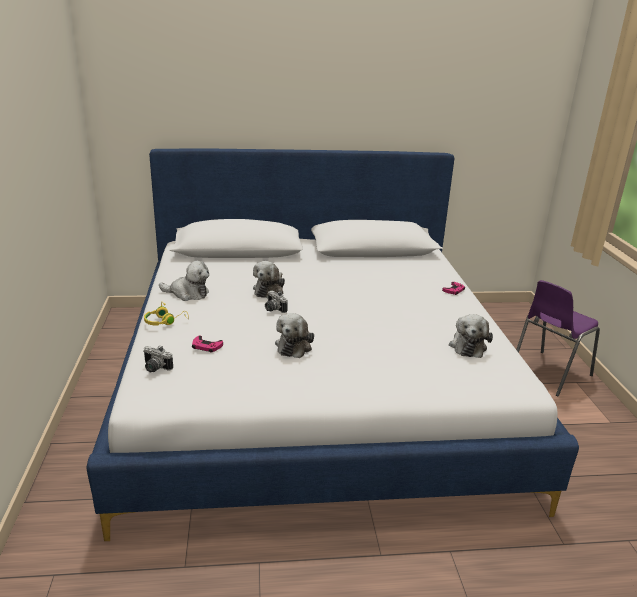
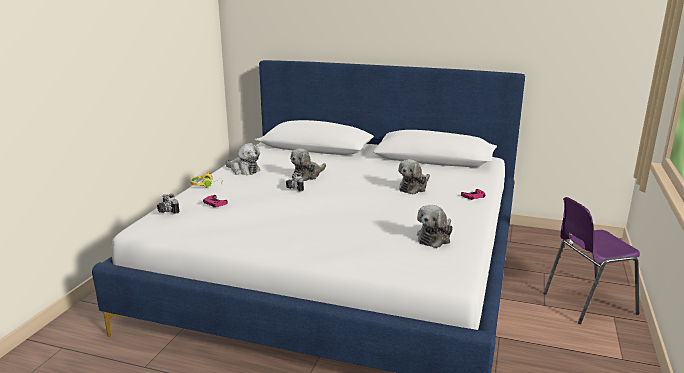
camera: 25 degrees right, 5 degrees down
plush toy [275,313,314,358] -> plush toy moved to [398,159,430,194]

